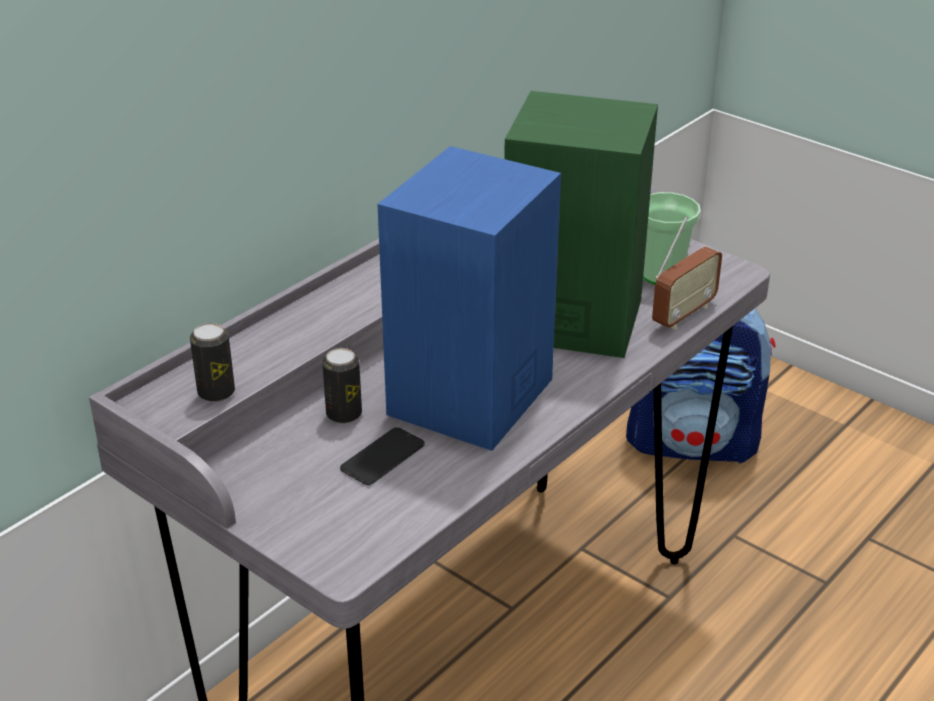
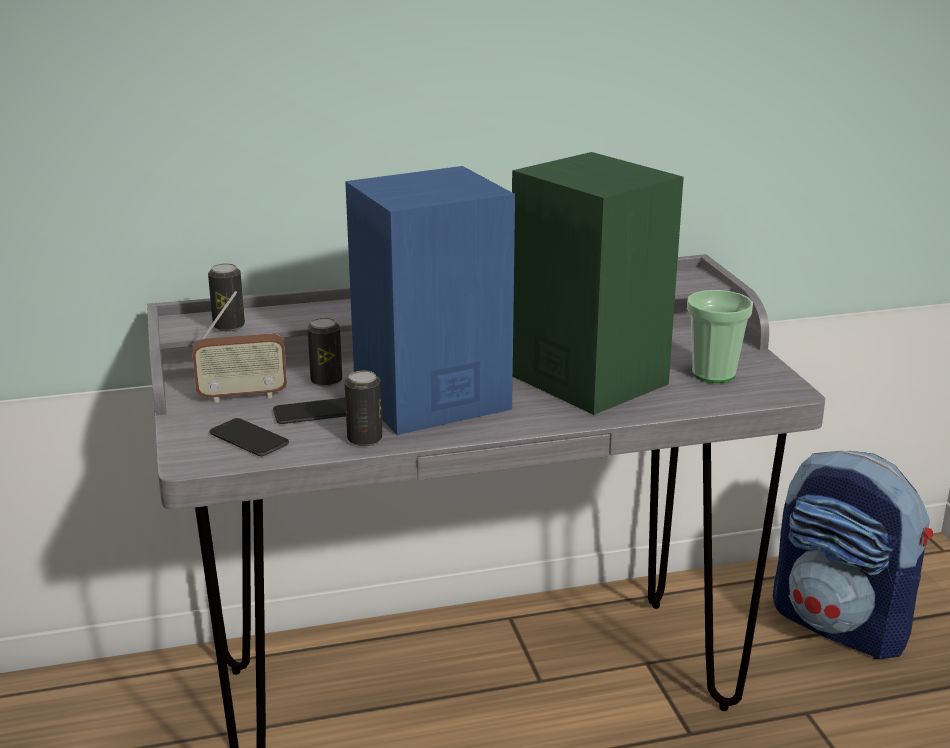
camera: 35 degrees right, 10 degrees down
radio [652,217,722,330] -> radio moved to [192,291,287,403]
none -> phone [210,418,289,456]
none -> can [345,371,382,446]

